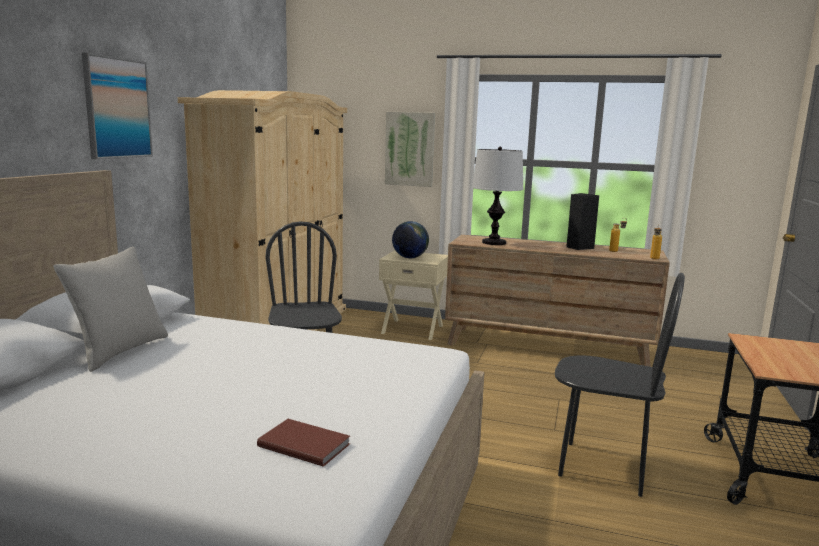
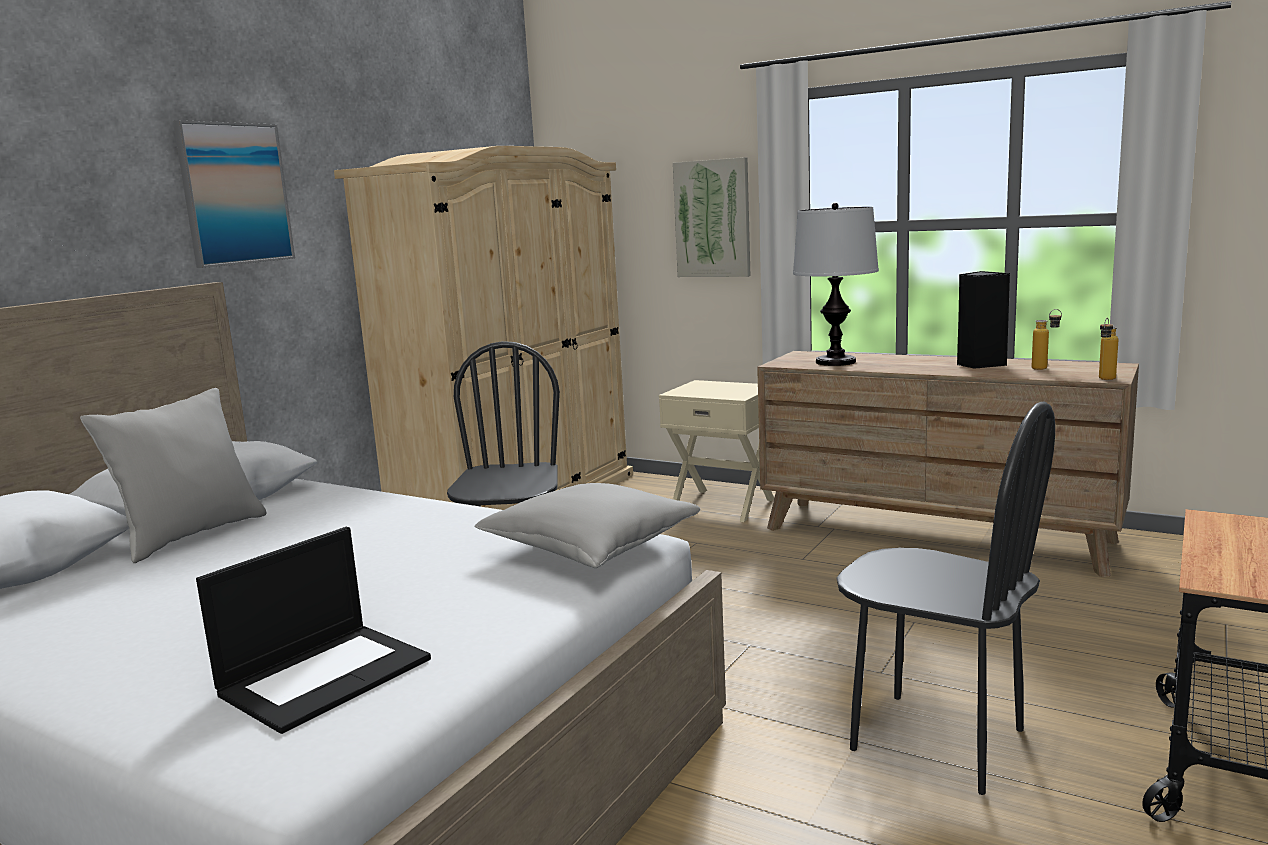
camera: 15 degrees right, 0 degrees up
brown book [257,419,350,467] -> laptop [196,527,431,734]
globe [392,221,429,259] -> none
none -> grey pillow [474,483,701,568]

